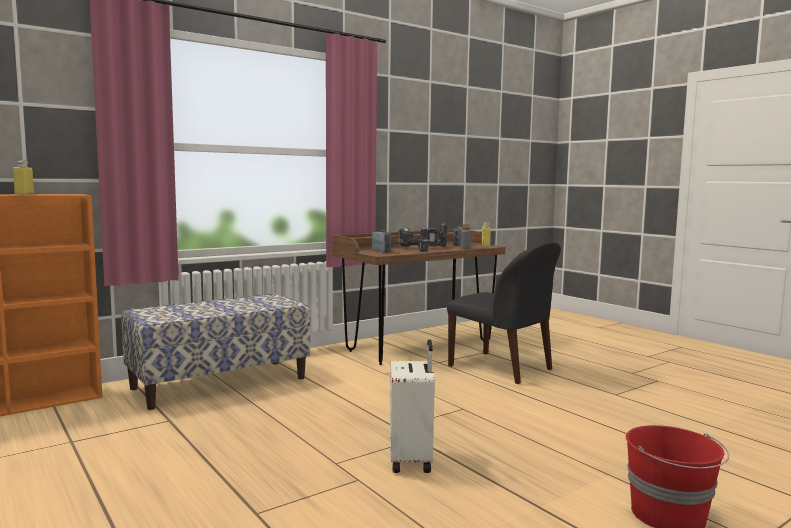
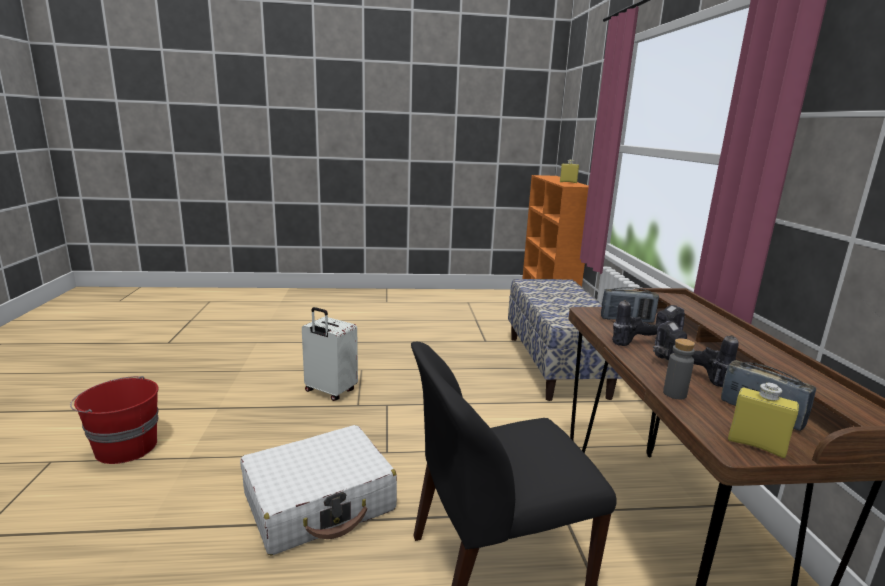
camera: 120 degrees right, 10 degrees up
none -> white suitcase [240,425,397,555]

